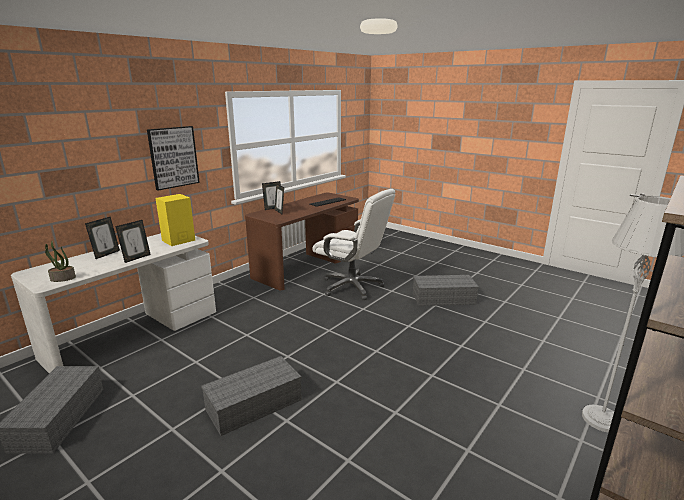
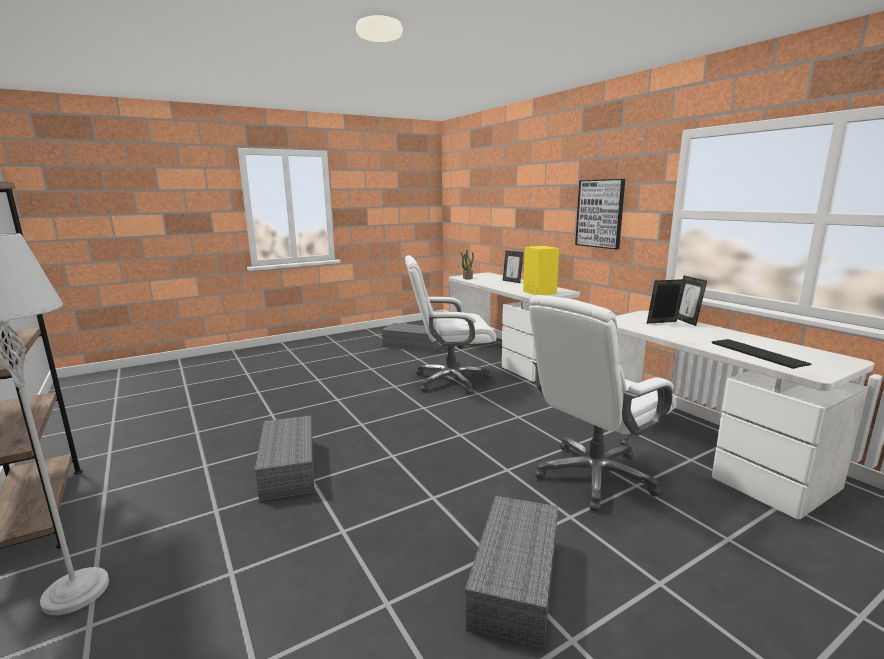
camera: 110 degrees right, 5 degrees down
picture frame [115,220,151,263] -> none
grey storage box [201,356,302,436] -> grey storage box moved to [255,415,314,501]
brown desk [245,192,359,290] -> white desk [616,311,874,519]
none -> white office chair [405,255,497,394]

